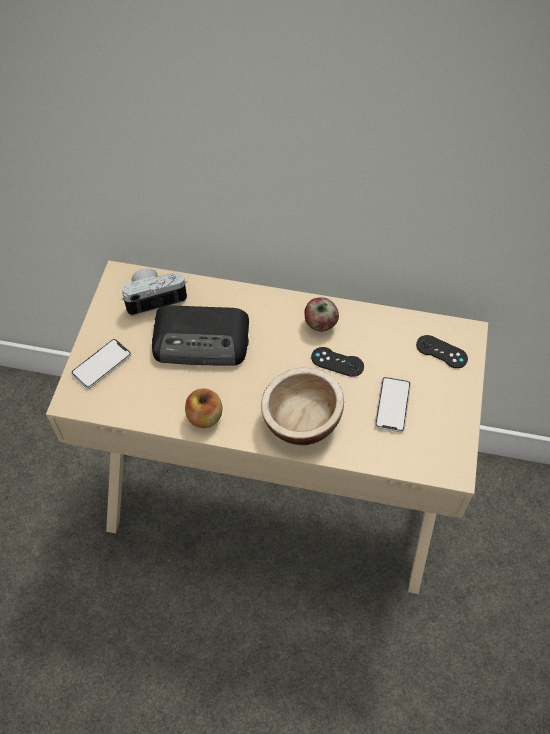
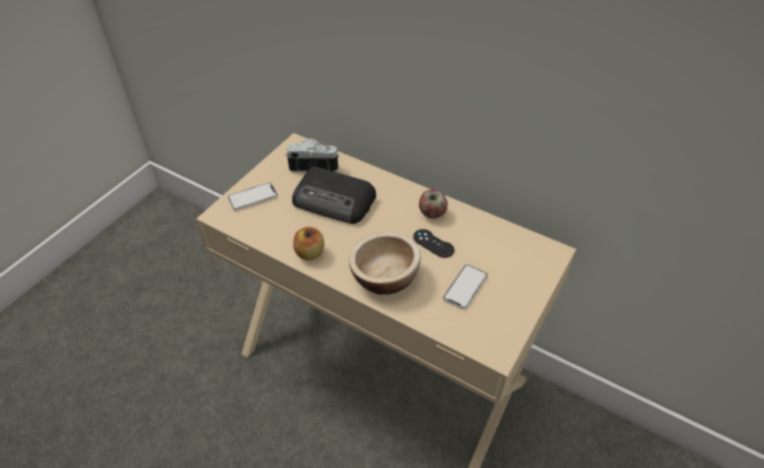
camera: 20 degrees right, 10 degrees down
black game controller [416,335,468,368] -> none

